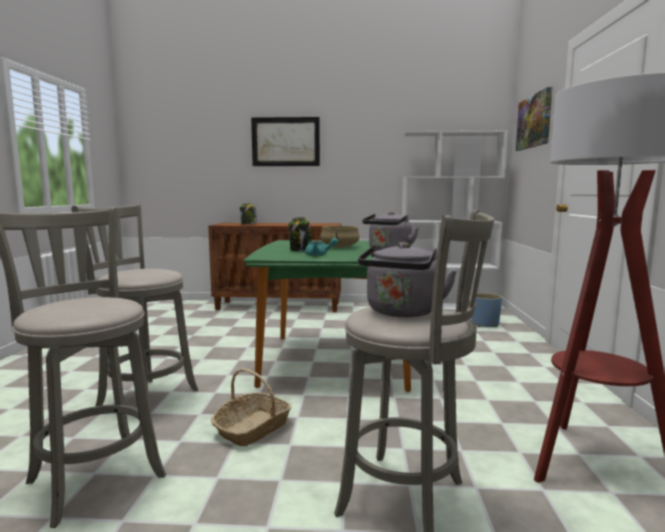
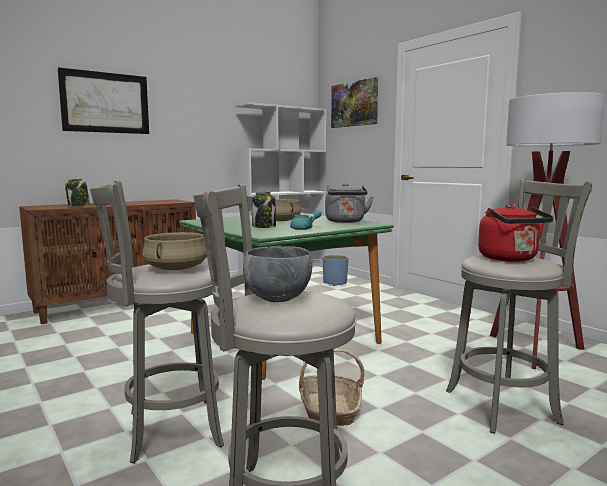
camera: 40 degrees left, 0 degrees up
grey kettle [358,242,457,317] -> red kettle [478,204,554,262]
none -> beige cooking pot [142,232,207,270]
none -> grey bowl [243,246,313,302]

